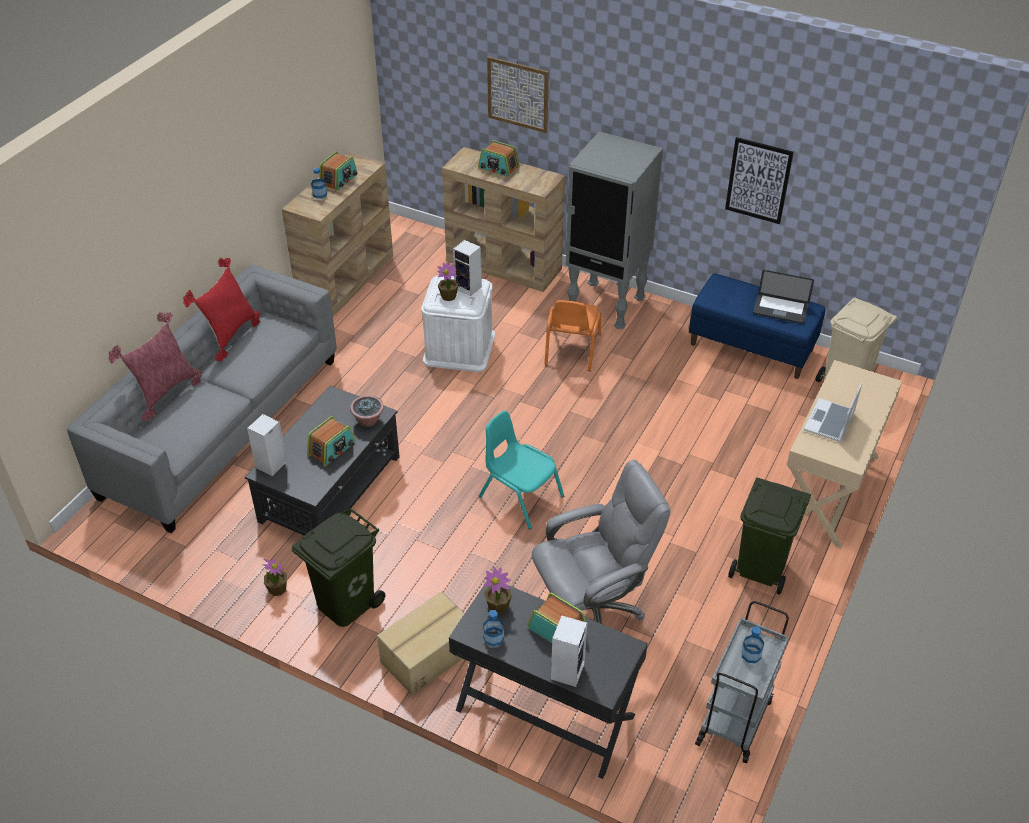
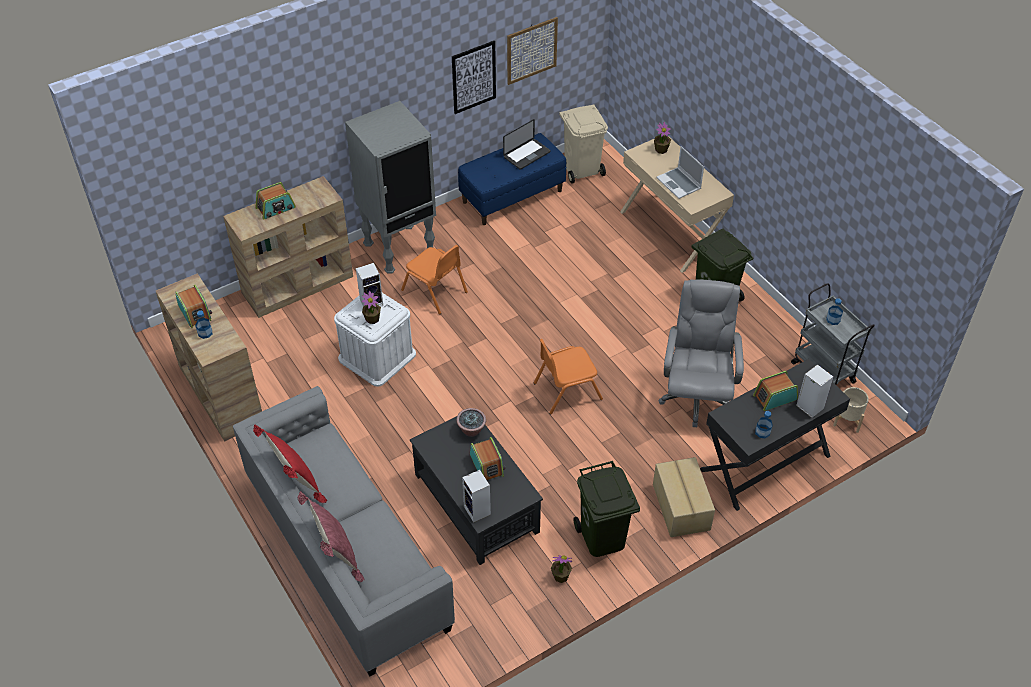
camera: 60 degrees left, 5 degrees up
turquoise chair [479,411,564,529] -> orange chair [534,339,603,414]
potted plant [484,567,512,614] -> potted plant moved to [654,122,671,154]
picture [487,56,549,133] -> picture moved to [507,17,558,85]
none -> beige planter [833,387,869,433]

